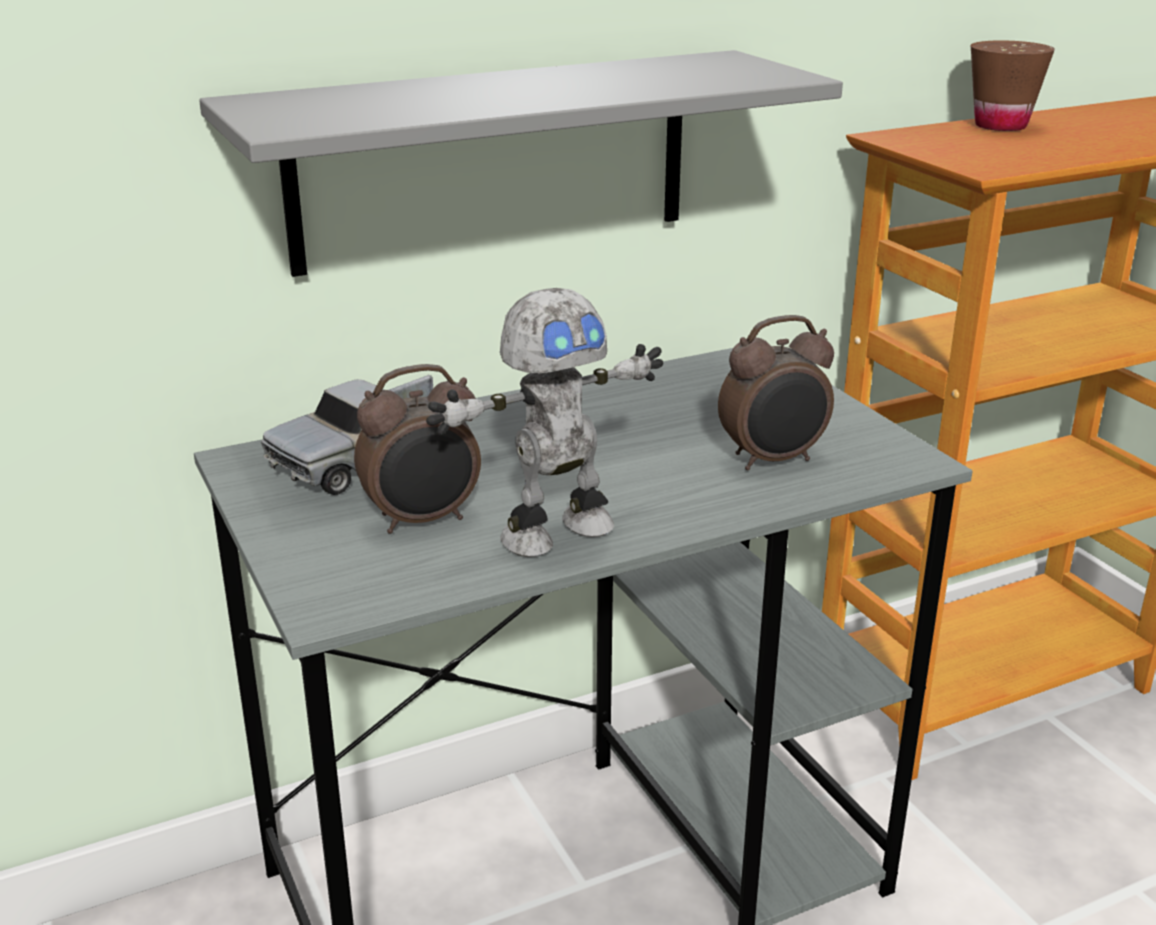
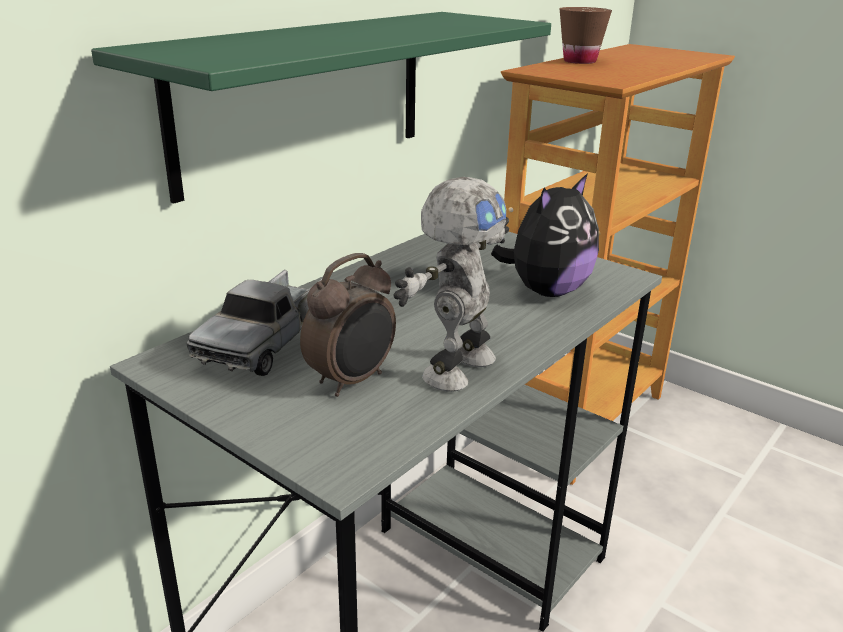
camera: 25 degrees left, 0 degrees up
grey shelf [199,50,843,277] -> green shelf [91,12,551,204]
alarm clock [718,315,834,470] -> plush toy [491,173,599,297]

